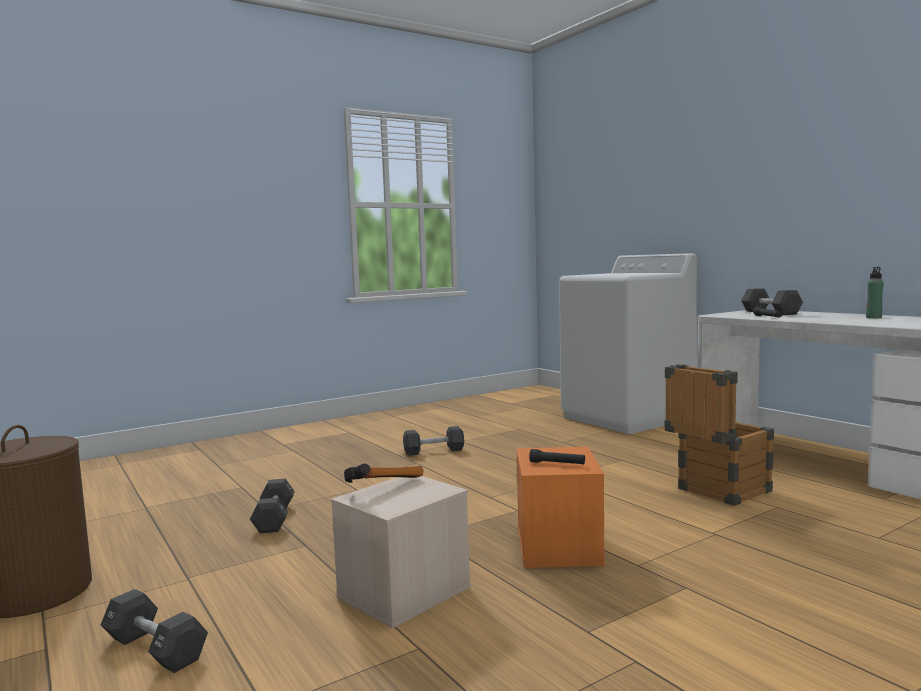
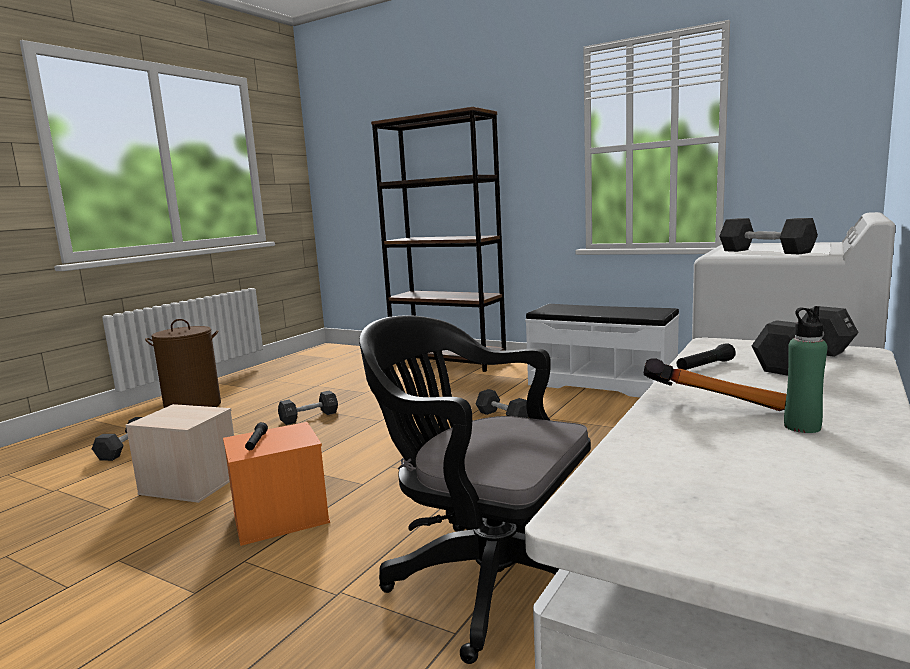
camera: 65 degrees right, 5 degrees up
hammer [344,464,423,483] -> hammer moved to [644,358,787,411]
crate [665,364,774,506] -> black office chair [359,315,591,664]
none -> brown bookcase [371,107,506,372]
none -> white bench [525,304,679,397]
none -> black dumbbell [719,218,818,254]

